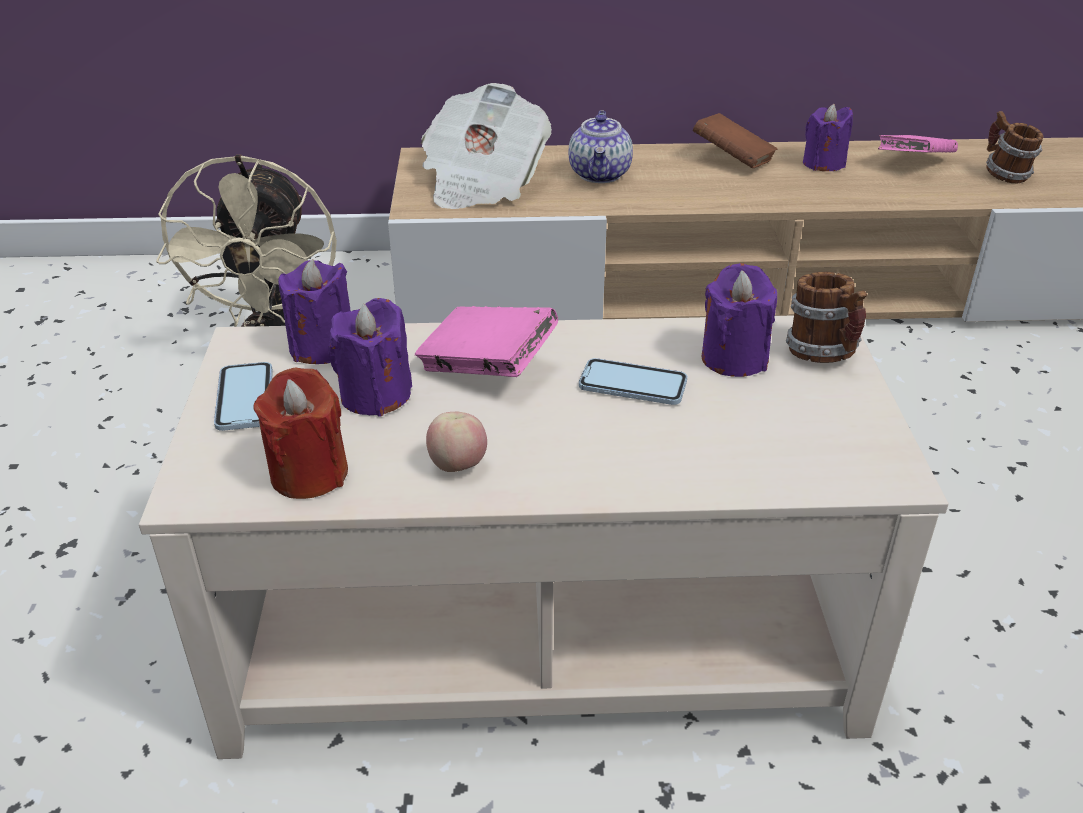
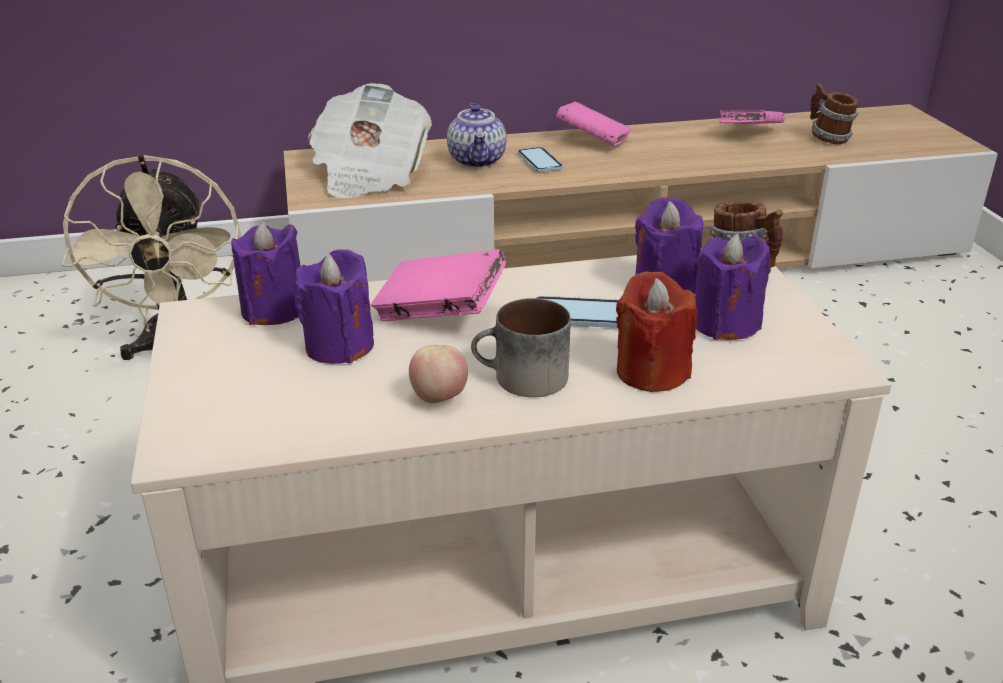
camera: 10 degrees left, 5 degrees down
phone [214,362,273,431] -> phone moved to [517,147,563,172]
red candle [253,368,348,499] -> red candle moved to [616,271,697,392]
brown book [693,113,777,168] -> pink book [556,102,632,146]
purple candle [803,104,853,171] -> purple candle moved to [692,234,770,340]
none -> mug [471,298,571,397]

